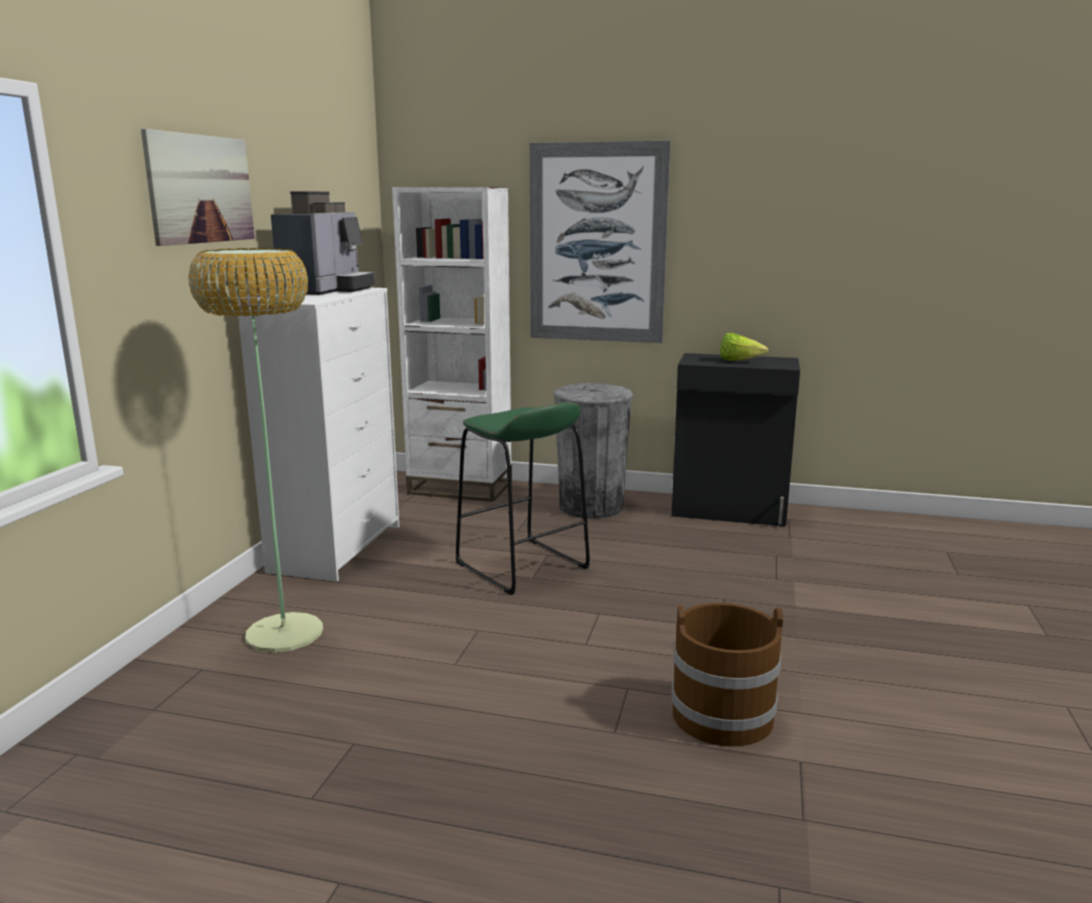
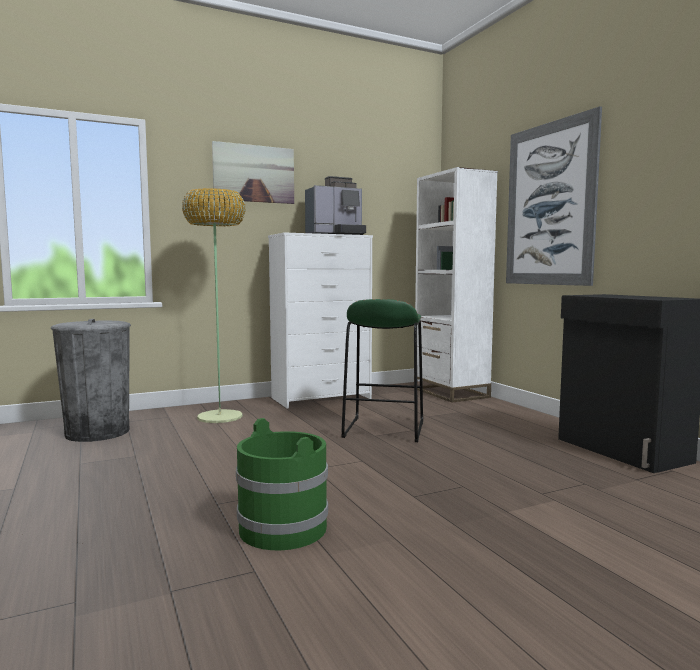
camera: 50 degrees right, 10 degrees down
grey trash can [553,383,633,519] -> grey trash can moved to [51,319,131,442]
brown bucket [671,603,783,747] -> green bucket [236,418,328,550]
lettuce [720,333,768,361] -> none

